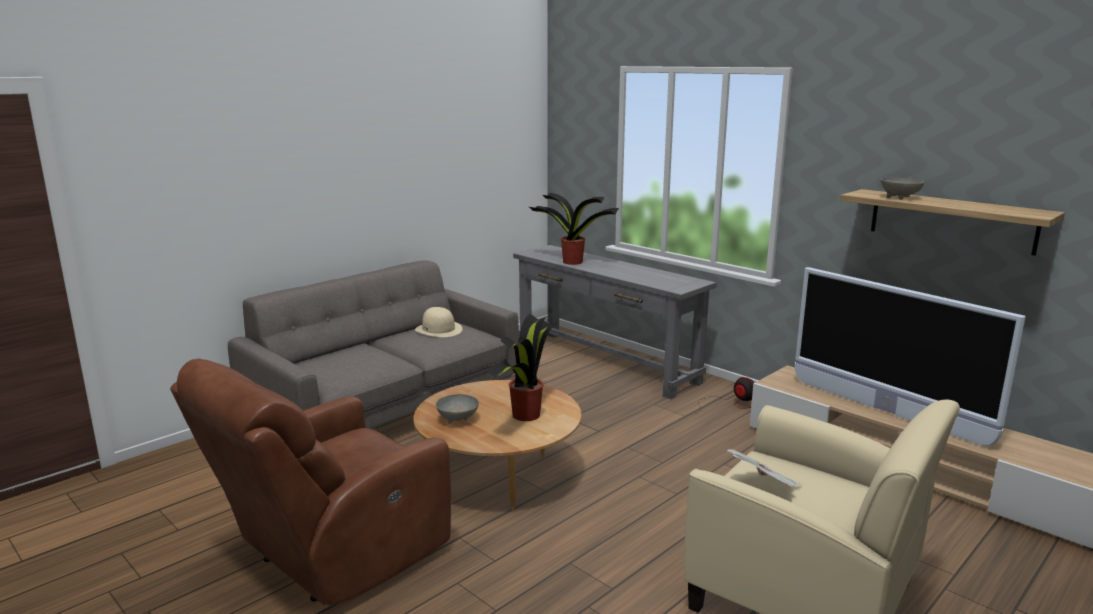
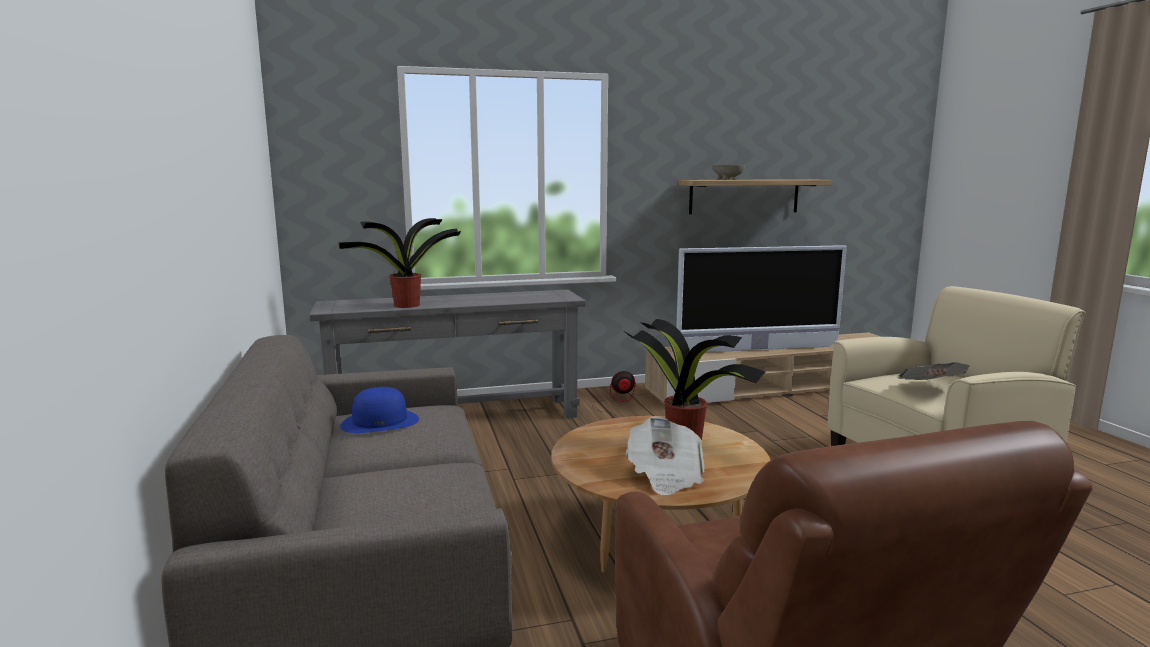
camera: 60 degrees left, 5 degrees down
beige hat [415,307,462,337] -> blue hat [340,387,419,433]
grey bowl [436,394,479,424] -> newspaper [625,416,704,495]

